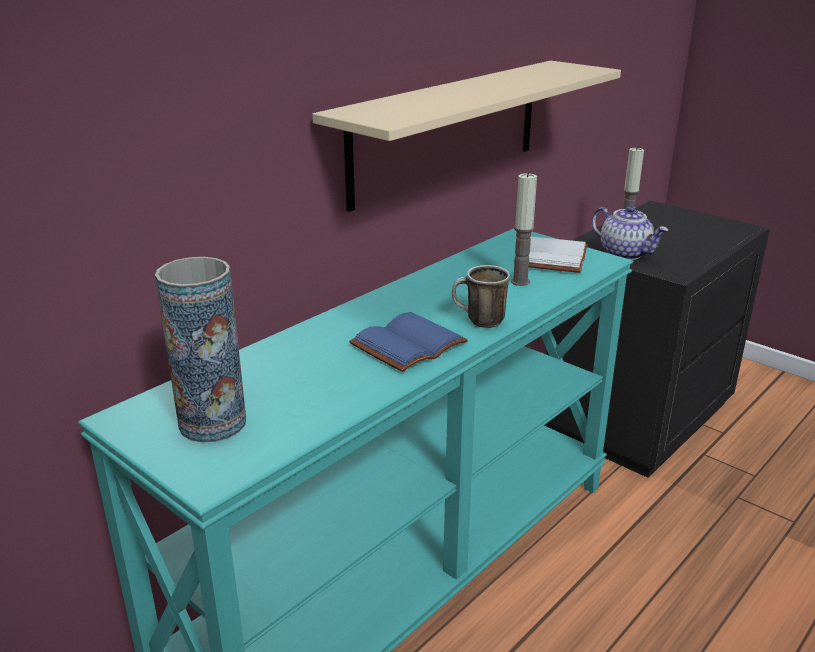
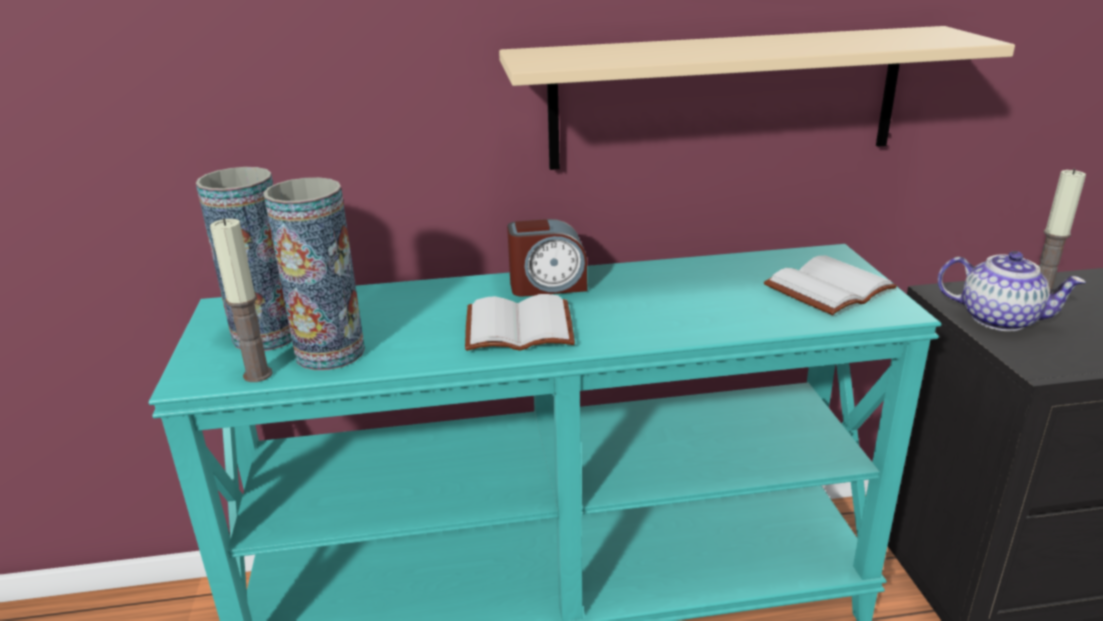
camera: 40 degrees right, 0 degrees up
blue book [349,312,468,372] -> white book [465,294,575,351]
mug [452,265,510,328] -> none
candle [511,172,537,286] -> candle moved to [210,218,273,382]
teapot [591,206,668,260] -> teapot turned 60 degrees counterclockwise [938,251,1086,331]
none -> vase [263,177,365,370]
none -> alarm clock [507,219,587,296]

